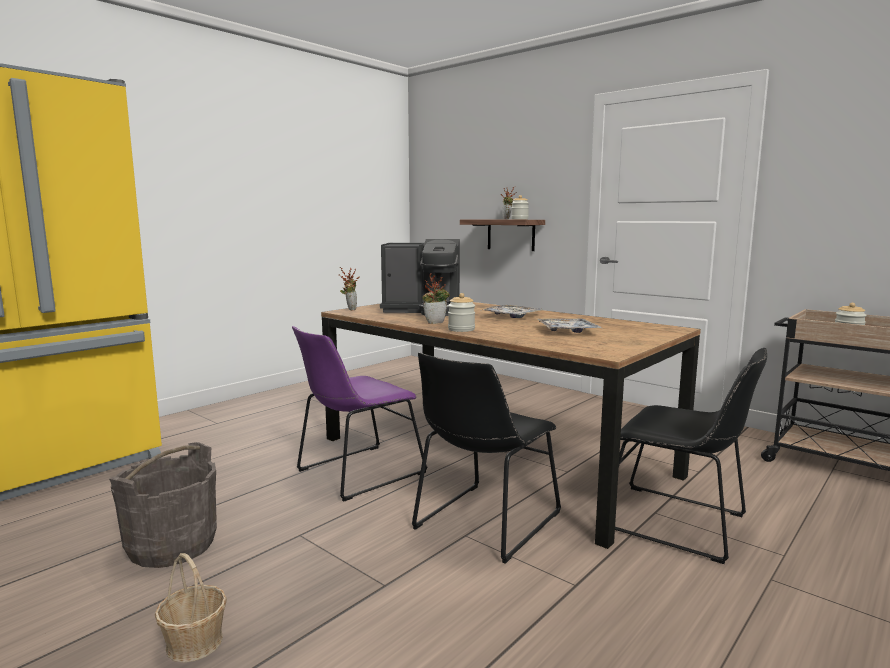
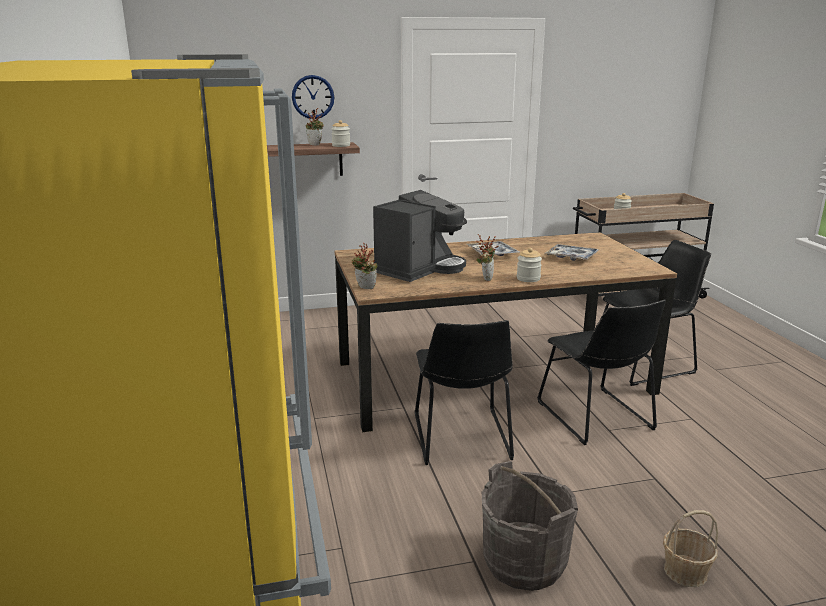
camera: 55 degrees left, 10 degrees up
purple chair [292,326,427,502] -> black chair [415,320,514,465]
none -> wall clock [292,75,334,119]

